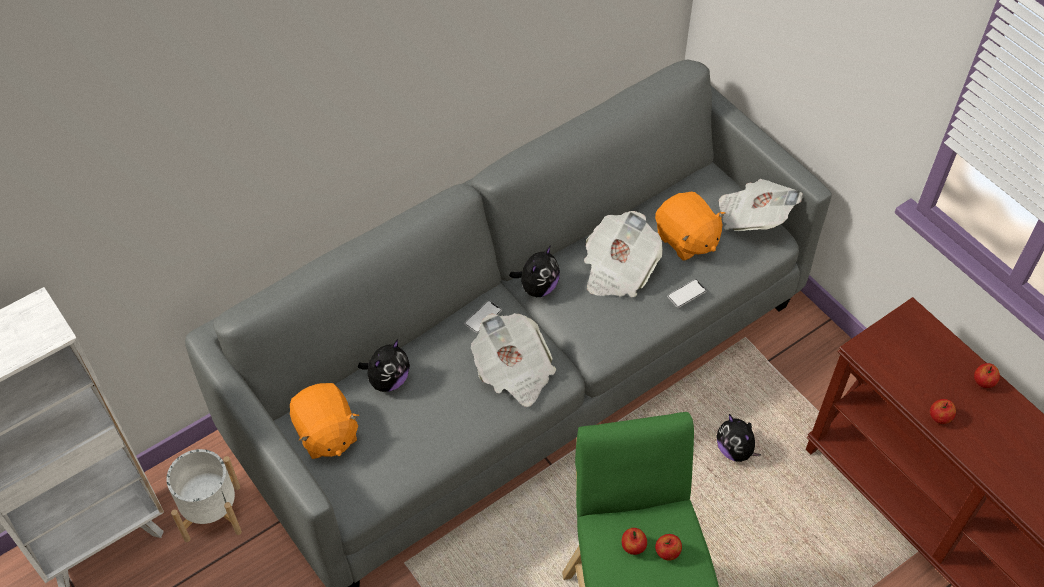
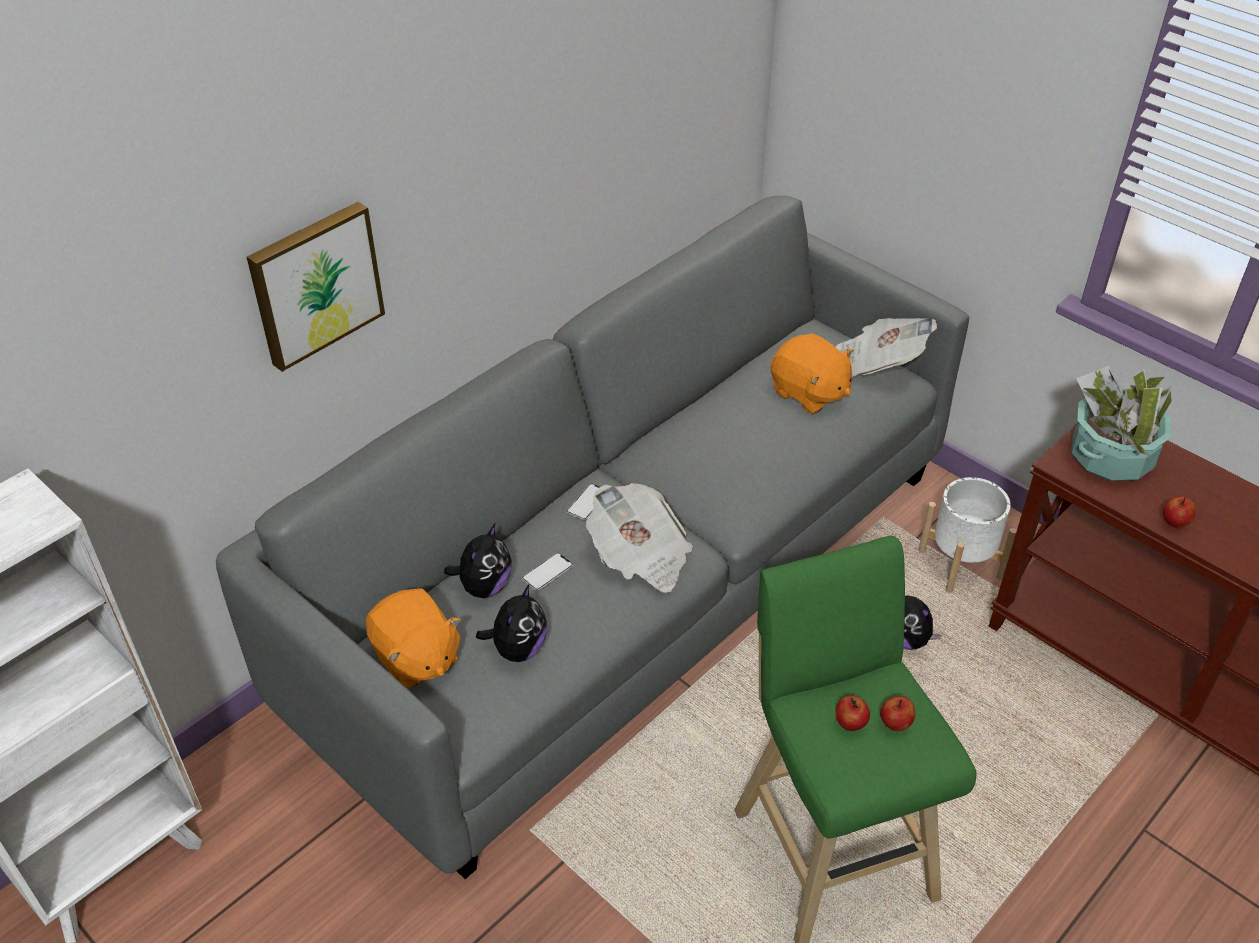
camera: 10 degrees left, 10 degrees down
white planter [166,449,242,542] -> white planter moved to [919,477,1017,593]
plush toy [509,245,560,297] -> plush toy moved to [476,585,547,662]
newspaper [584,211,663,297] -> none
phone [667,279,707,308] -> phone moved to [522,552,573,591]
apple [974,363,1000,388] -> none
none -> picture [247,202,385,372]
none -> potted plant [1072,366,1172,481]

